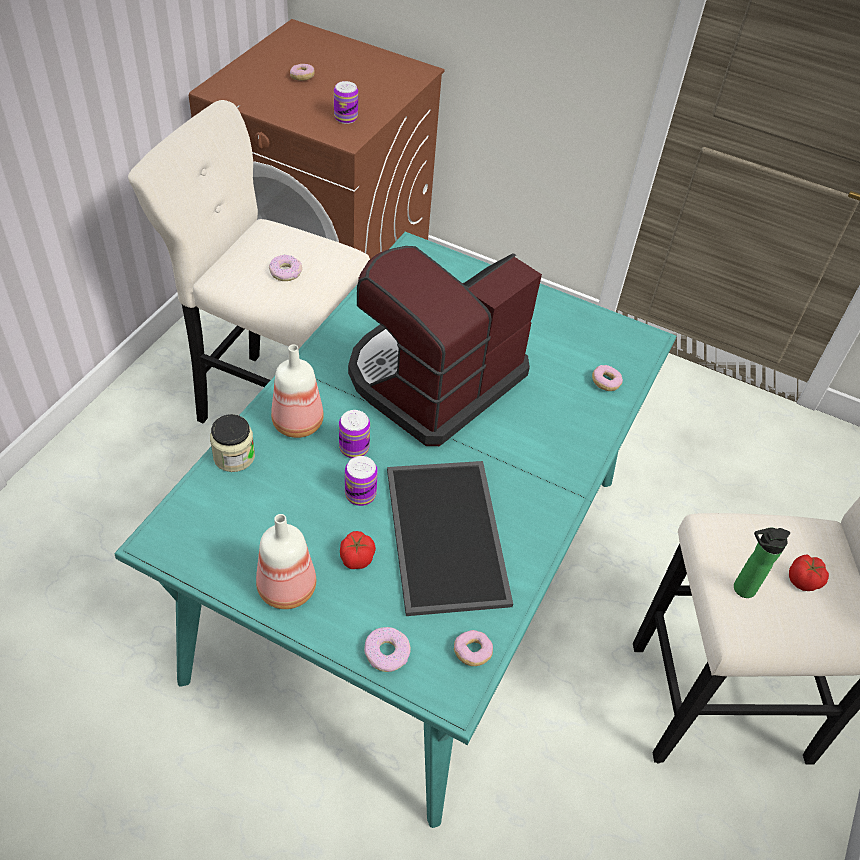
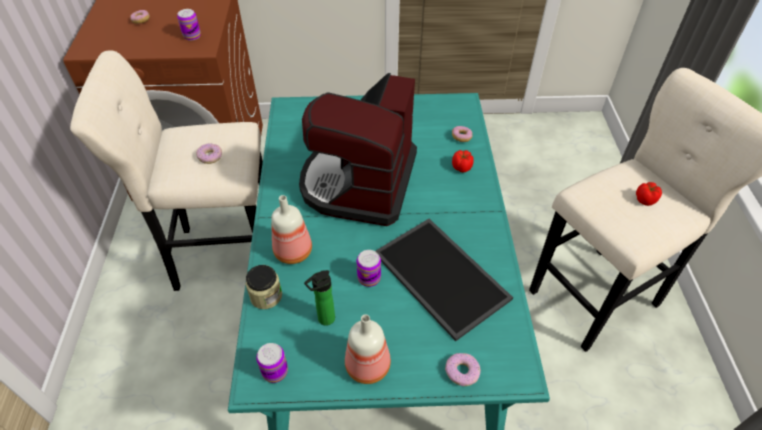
camera: 25 degrees left, 0 degrees up
can [339,410,370,458] -> can moved to [256,343,288,383]
tomato [340,531,376,569] -> tomato moved to [452,150,474,172]
donut [454,630,493,666] -> none
bottle [734,528,790,598] -> bottle moved to [304,270,335,326]

